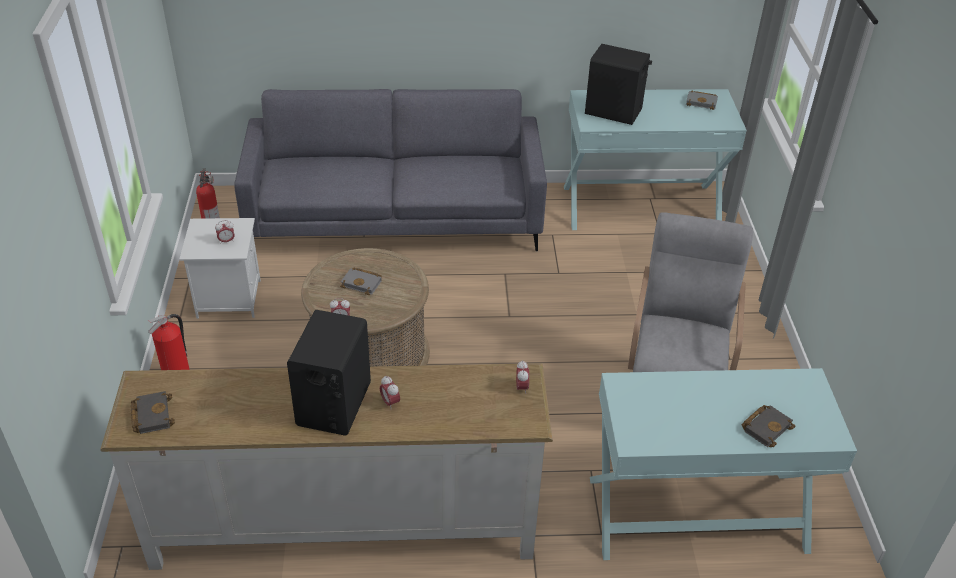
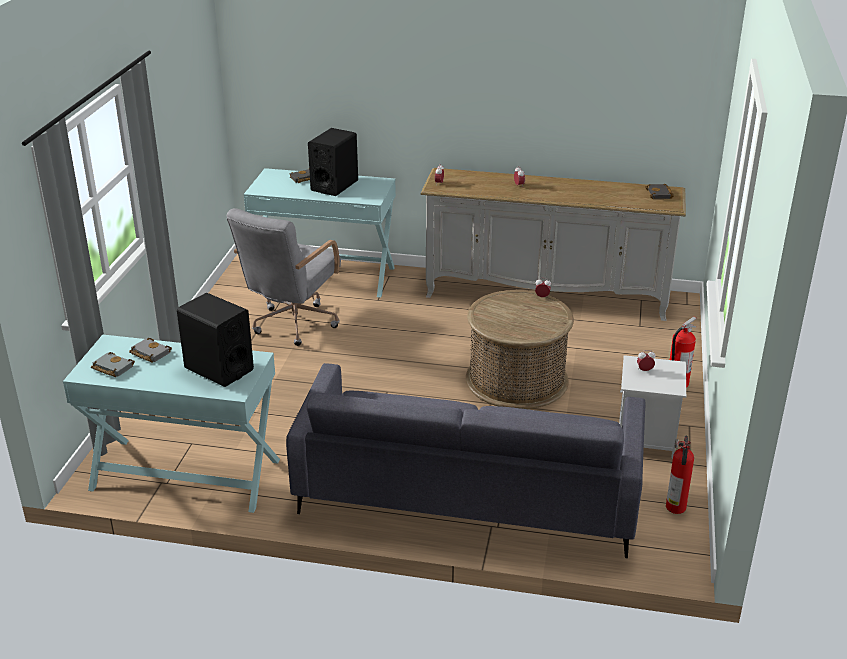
camera: 165 degrees left, 10 degrees down
black speaker [287,310,371,436] -> black speaker moved to [308,128,358,196]
grey book [340,268,382,295] -> grey book moved to [129,338,172,363]

